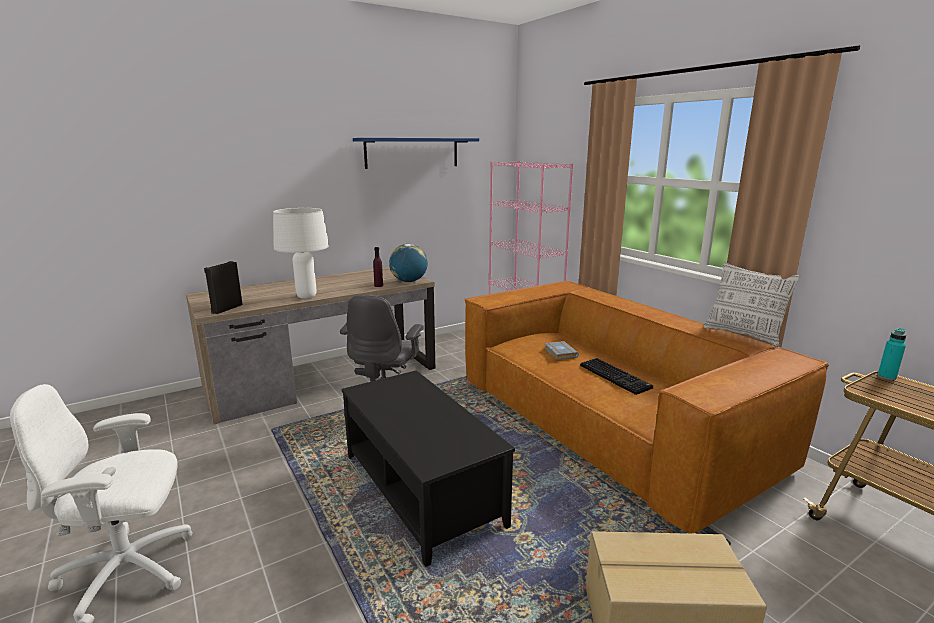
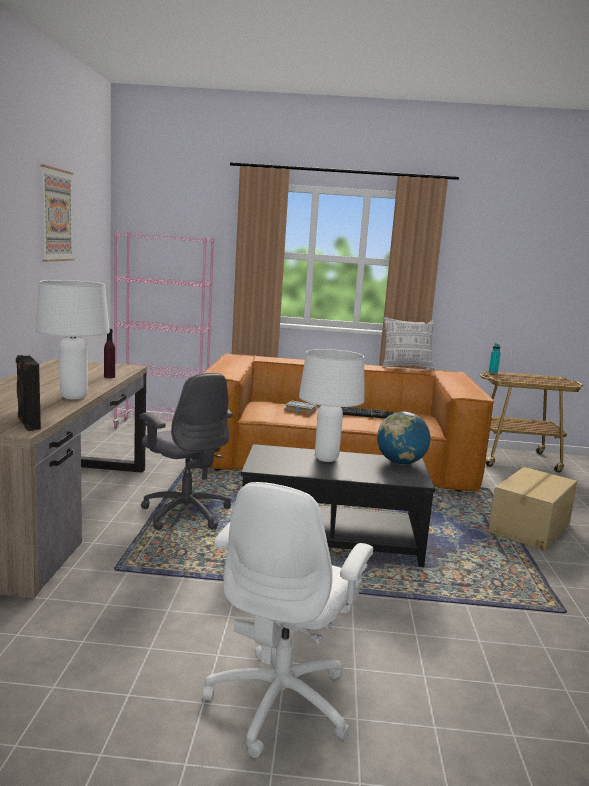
camera: 55 degrees left, 5 degrees down
blue shelf [353,138,479,169] -> picture [40,164,74,262]
globe [389,244,428,282] -> globe moved to [377,412,430,465]
none -> white table lamp [299,349,364,462]

